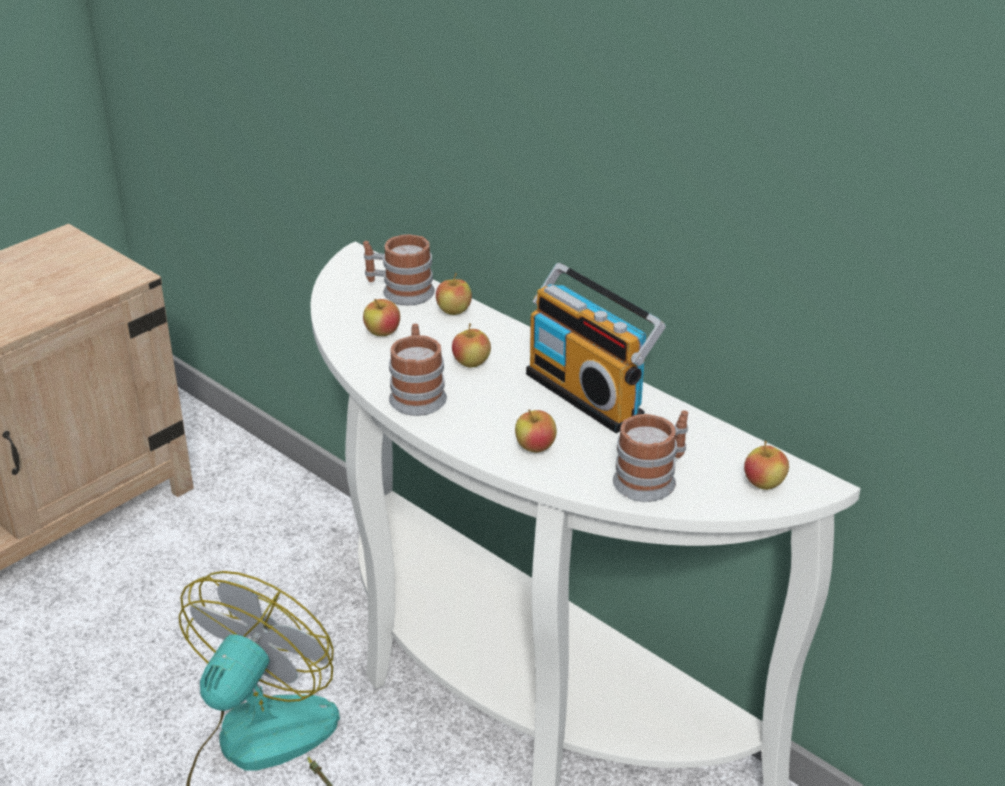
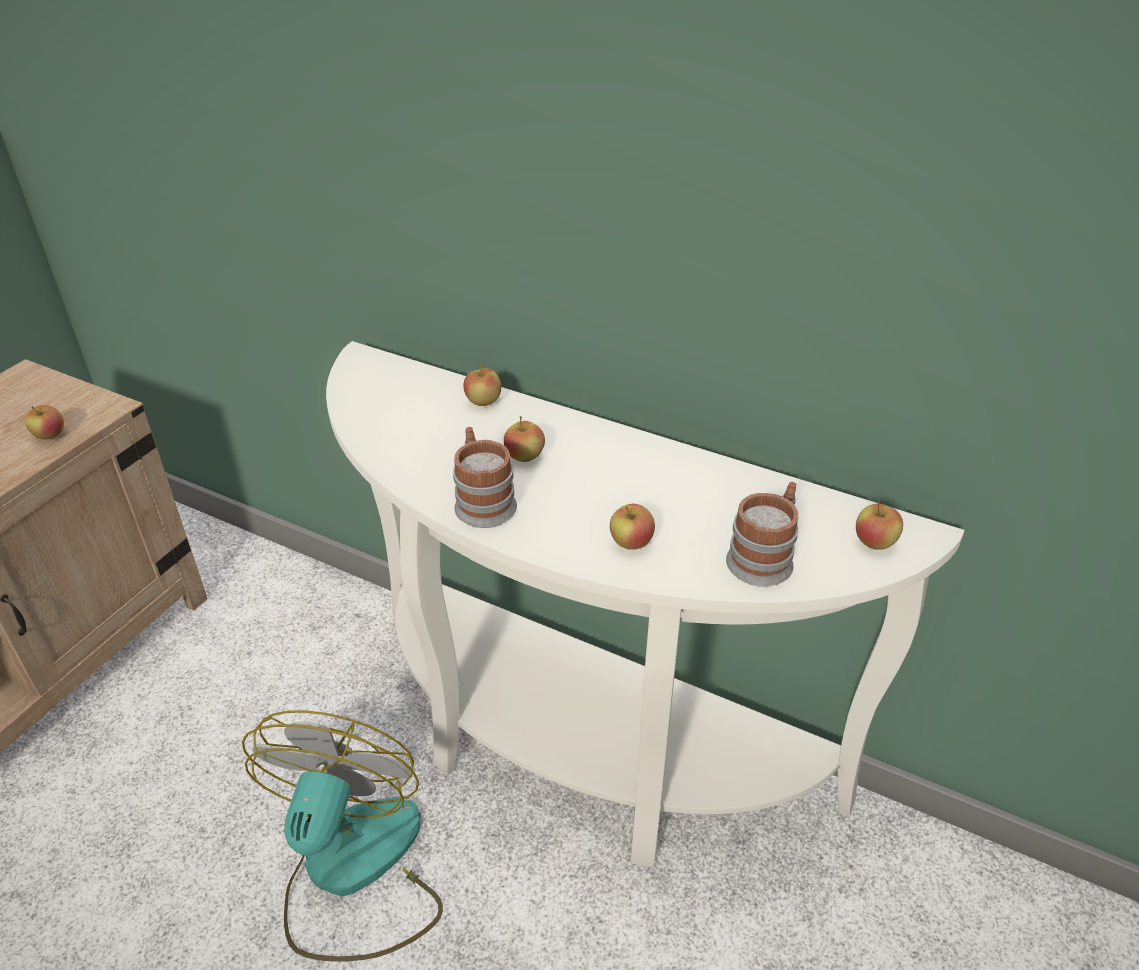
camera: 15 degrees left, 5 degrees up
mug [363,234,435,305] -> none
apple [363,298,400,336] -> apple moved to [25,405,64,439]
radio [526,263,666,433] -> none

